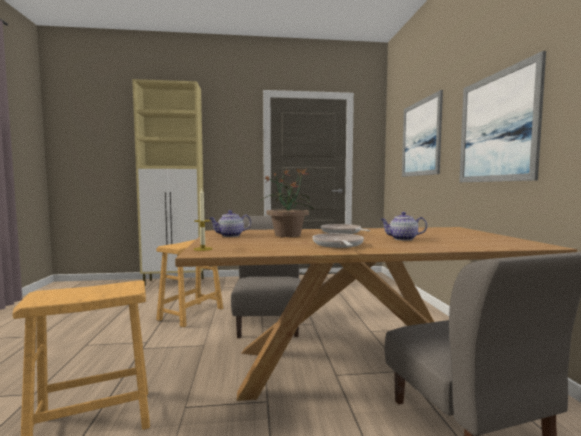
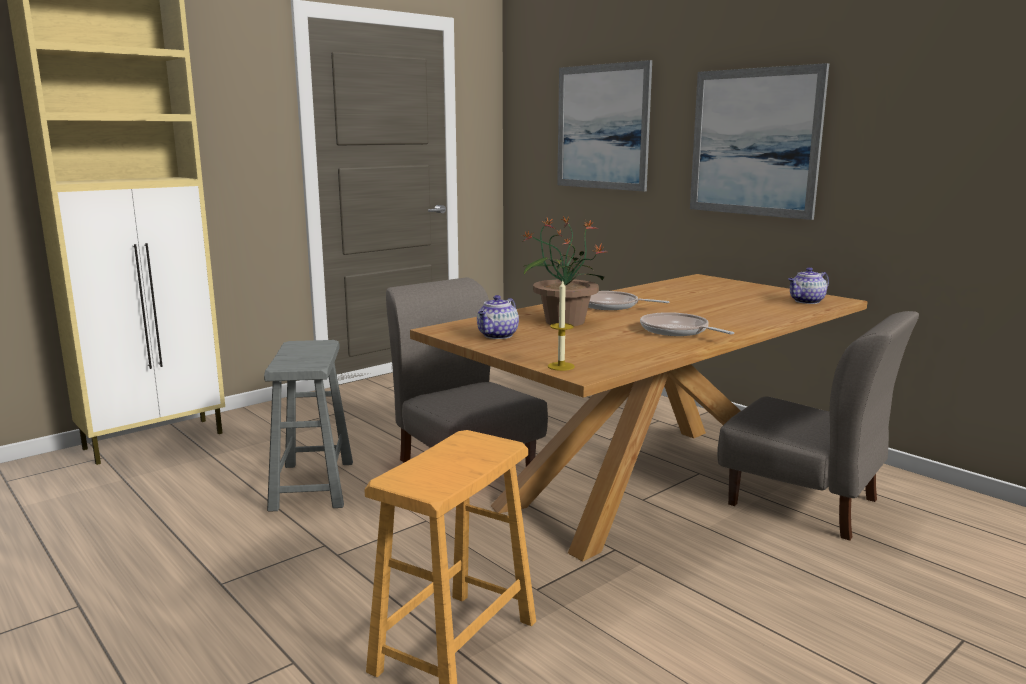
camera: 35 degrees left, 10 degrees up
brown stool [156,239,223,327] -> grey stool [264,340,353,512]
teapot [380,212,427,240] -> teapot moved to [788,267,829,304]

